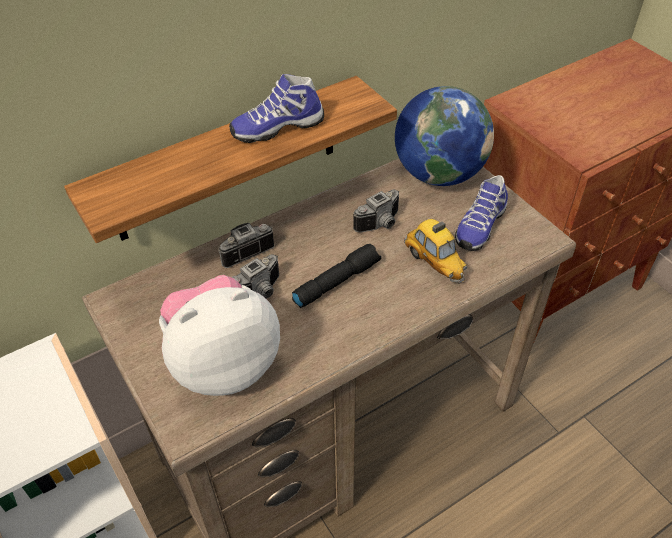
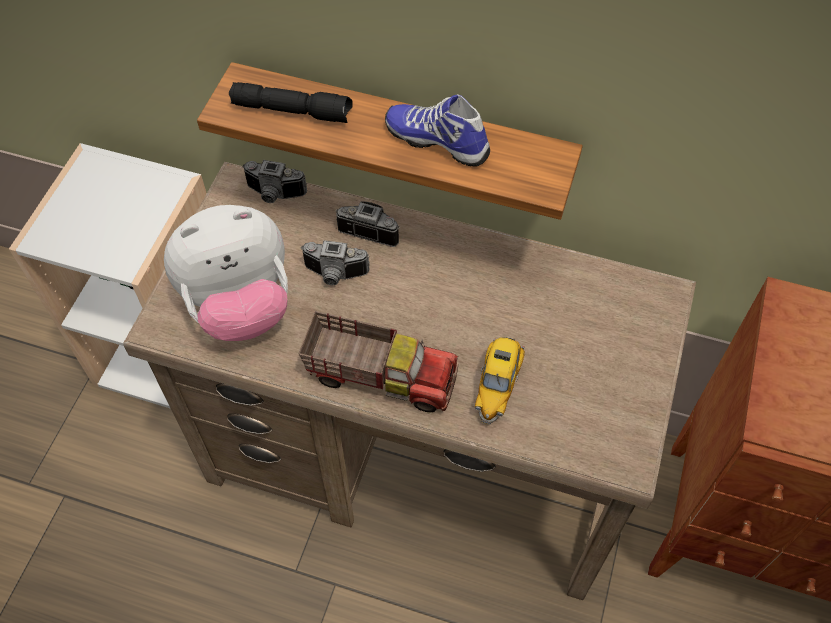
camera: 50 degrees right, 10 degrees up
plush toy [159,275,280,396] -> plush toy turned 135 degrees clockwise [164,205,288,341]
black flashlight [292,244,381,308] -> black flashlight moved to [229,82,353,123]
camera [353,189,399,233] -> camera moved to [242,160,307,203]
globe [395,86,494,186] -> none
shoe [455,175,508,251] -> none
none -> toy truck [299,311,458,413]

